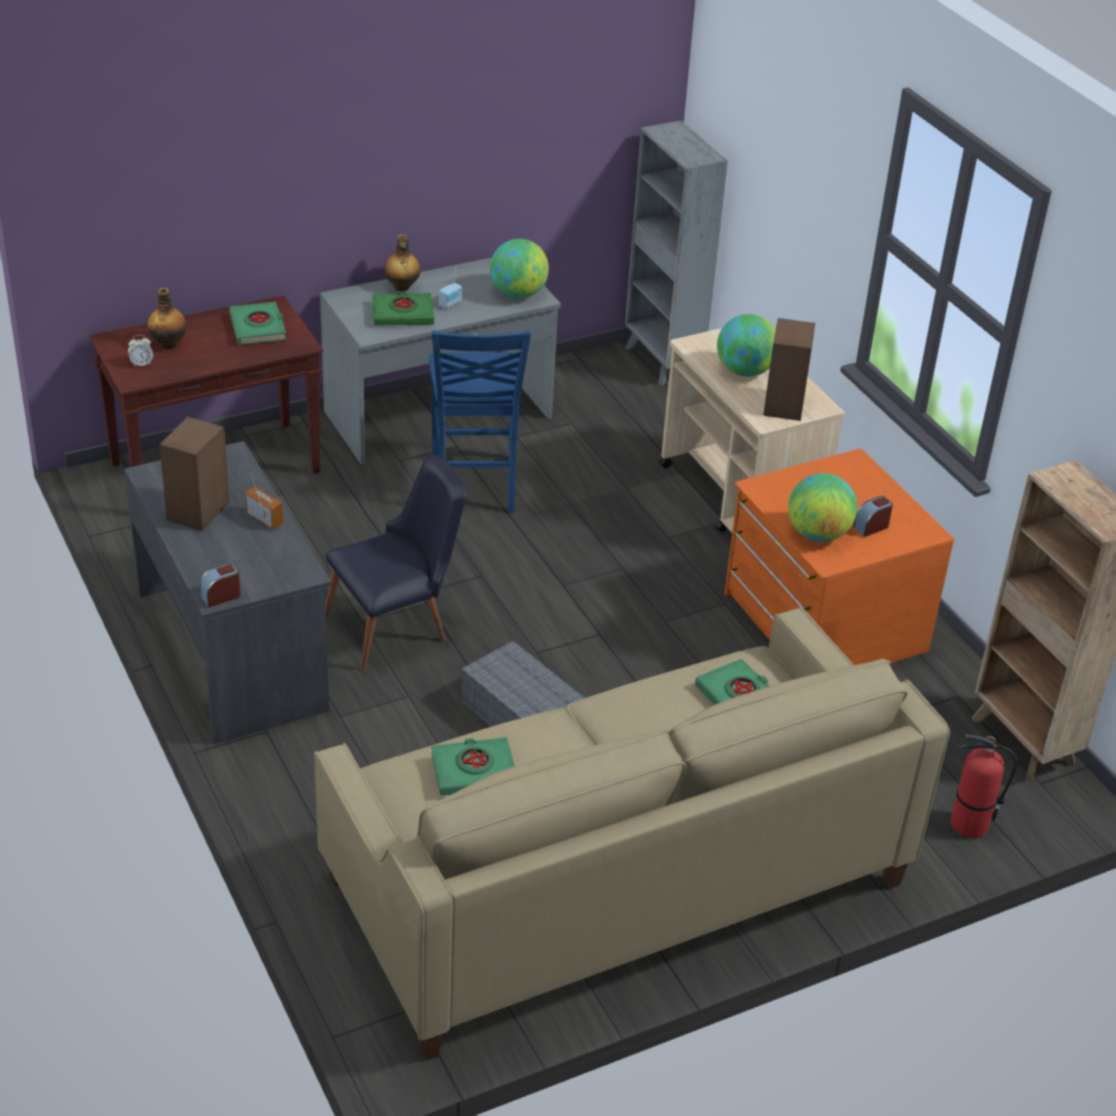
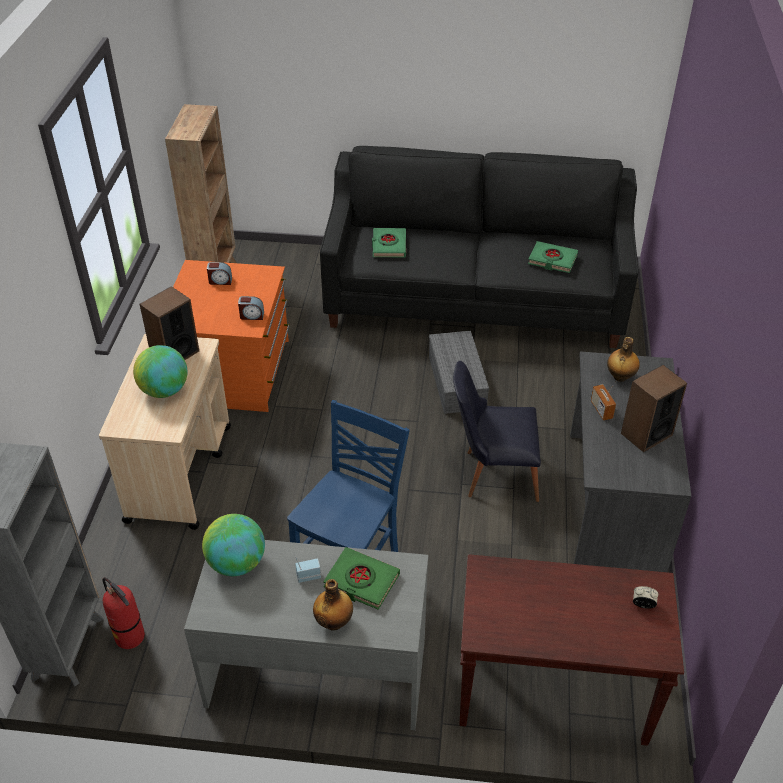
camera: 145 degrees left, 5 degrees up
bottle [147,288,187,350] -> bottle moved to [607,337,640,382]
alarm clock [200,563,241,607] -> alarm clock moved to [238,296,264,320]
green book [229,302,286,345] -> none
beige sofa [314,607,950,1060] -> black sofa [320,146,639,348]
globe [788,473,857,542] -> none
fire extinguisher [951,734,1017,838] -> fire extinguisher moved to [102,577,145,649]

